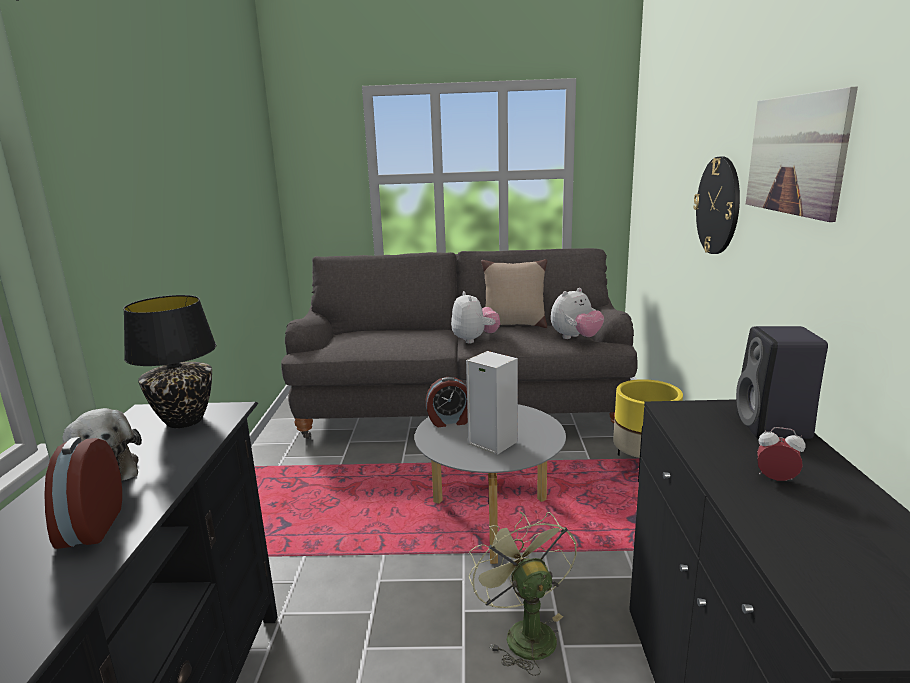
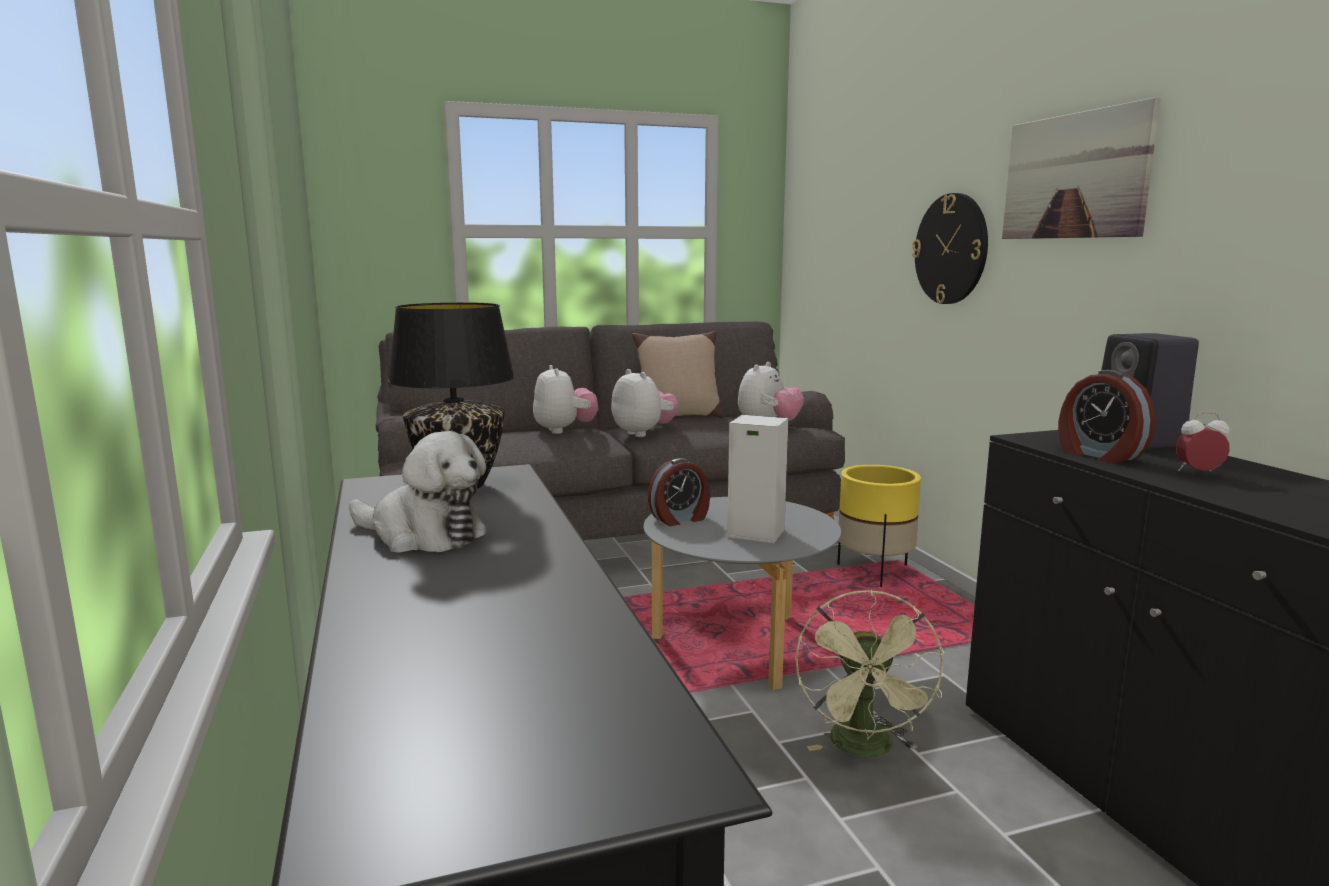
camera: 20 degrees left, 5 degrees down
alarm clock [44,437,122,549] -> alarm clock moved to [1058,370,1156,463]
green fan [469,511,577,676] -> green fan turned 135 degrees counterclockwise [795,590,945,757]
none -> plush toy [533,365,598,434]

